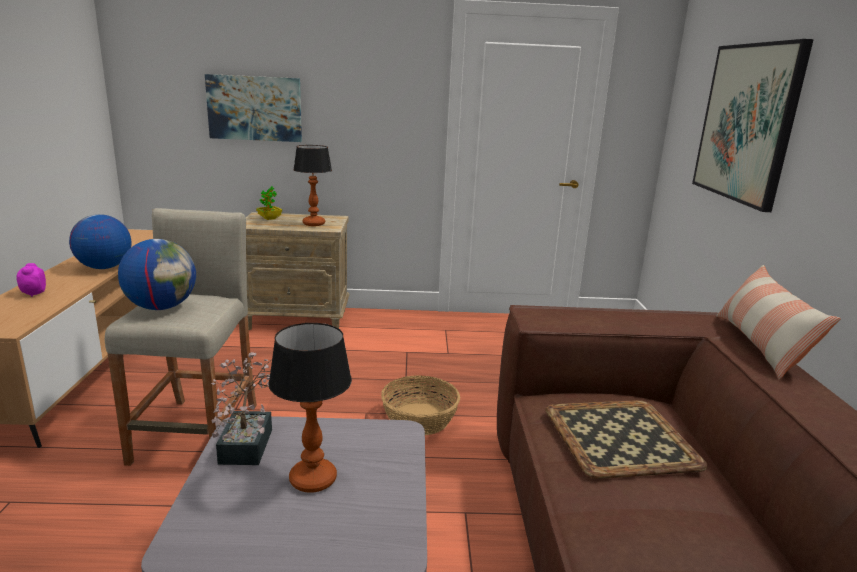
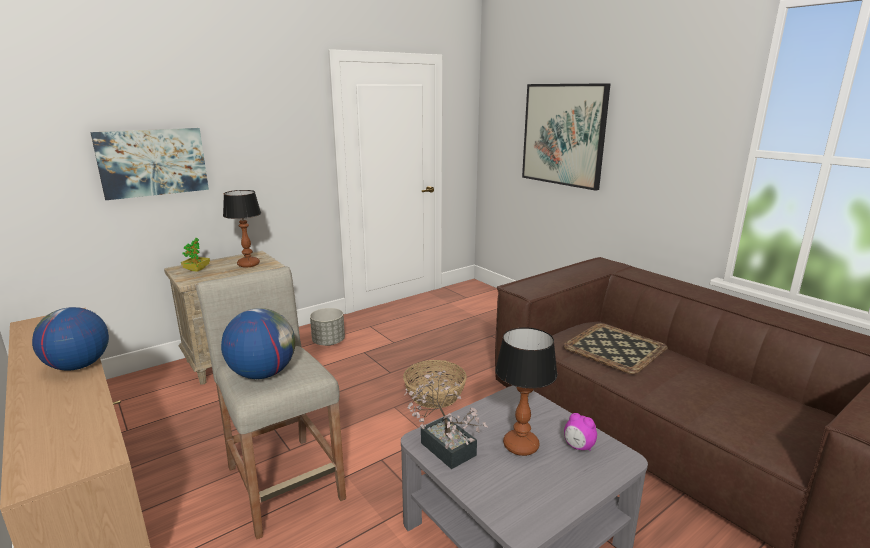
camera: 35 degrees left, 0 degrees up
alarm clock [16,263,46,297] -> alarm clock moved to [564,413,597,451]
pillow [716,265,841,380] -> none
none -> grey planter [310,308,345,346]

